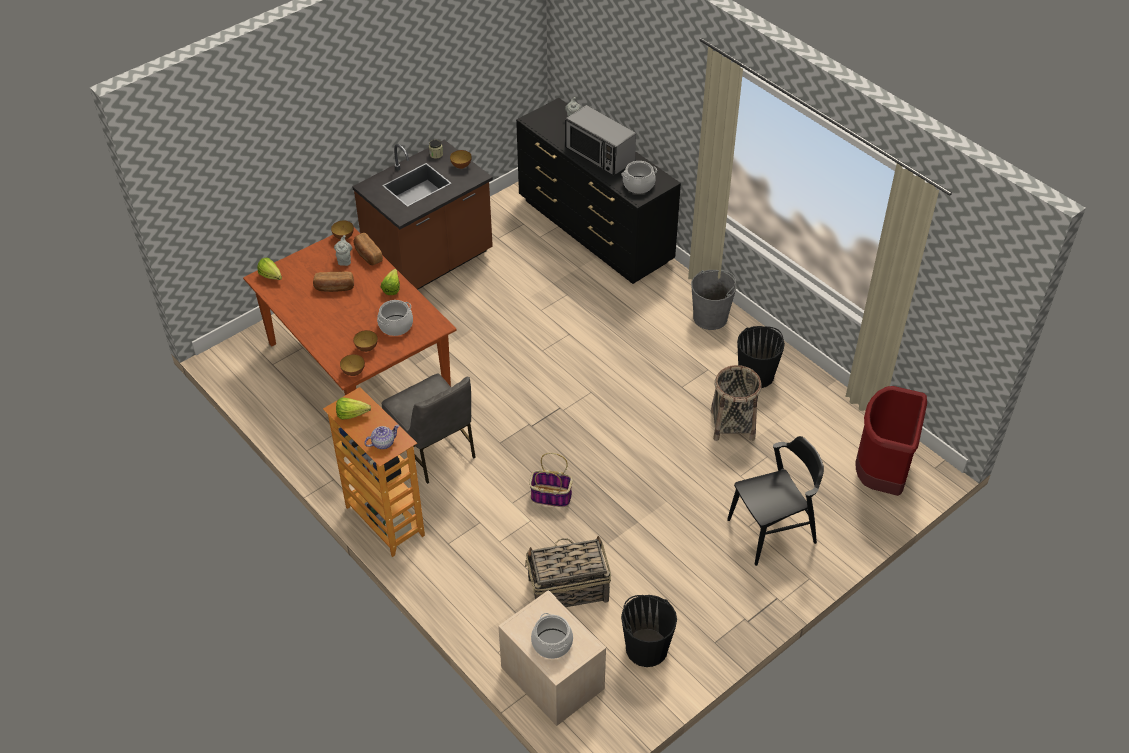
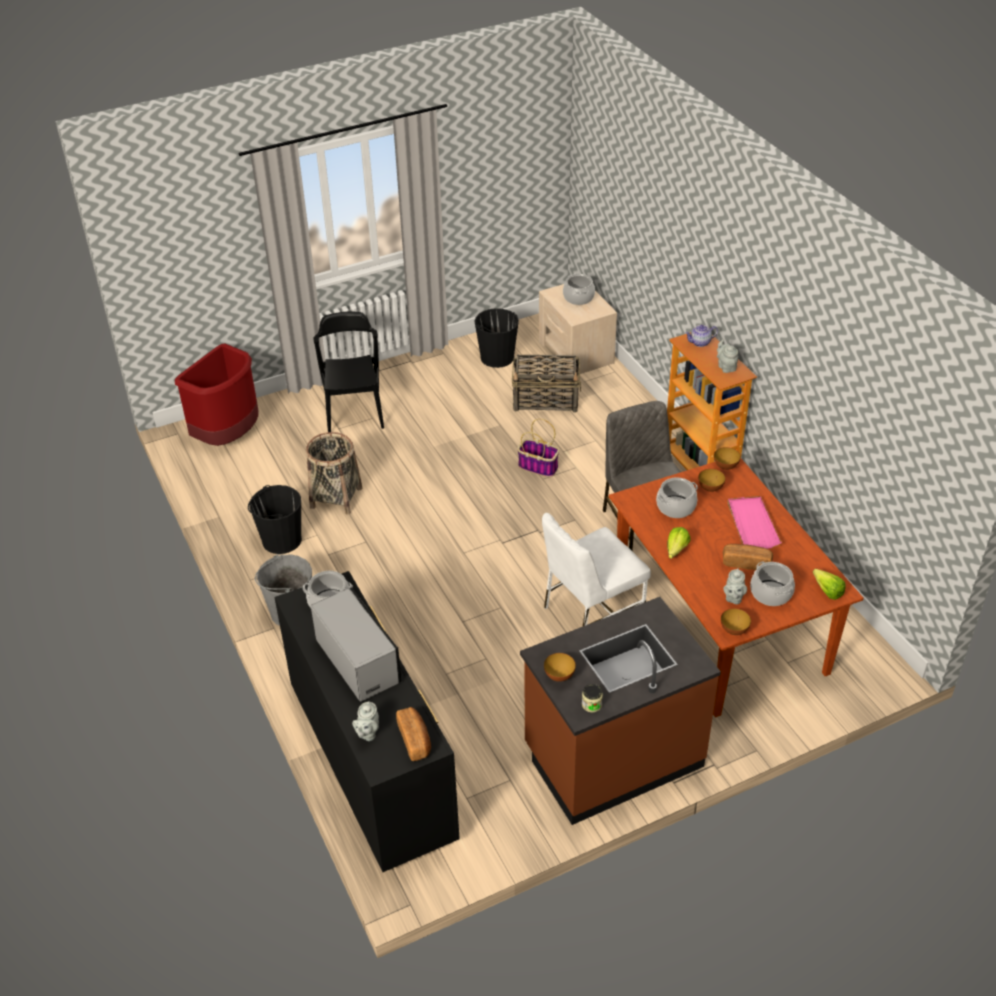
camera: 165 degrees left, 5 degrees down
lettuce [336,397,371,419] -> grey teapot [717,339,738,373]
bread [354,233,383,265] -> bread moved to [396,707,431,761]
black chair [727,436,824,566] -> black chair turned 90 degrees clockwise [313,312,384,432]
none -> white chair [542,513,651,626]
none -> pink tray [728,496,782,549]
none -> cooking pot [750,562,795,606]

